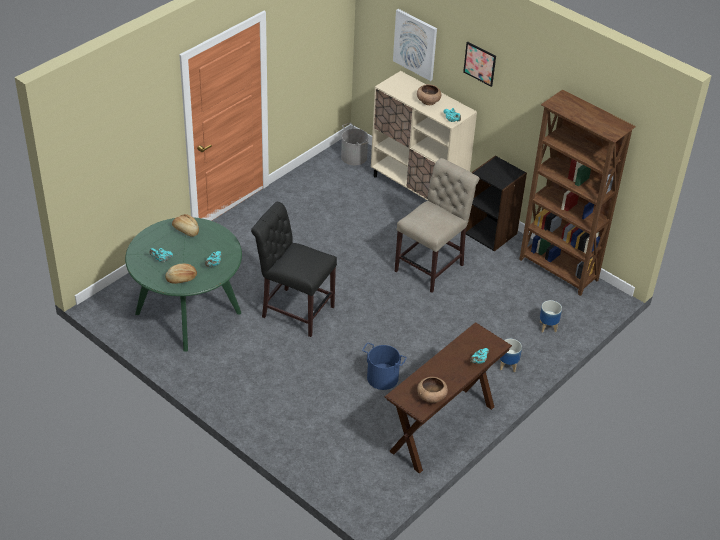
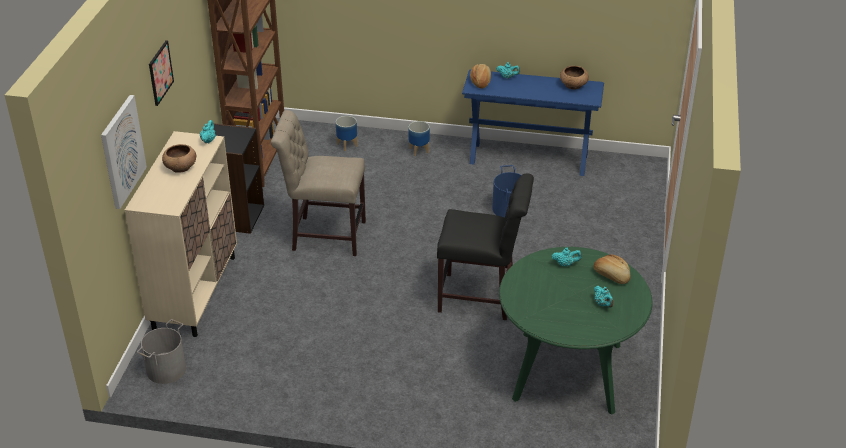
camera: 120 degrees left, 5 degrees down
bread [172,214,199,237] -> bread moved to [470,64,491,89]
black chair [251,202,337,337] -> black chair turned 75 degrees counterclockwise [437,174,534,320]
brown console table [385,322,512,474] -> blue console table [462,70,604,176]

